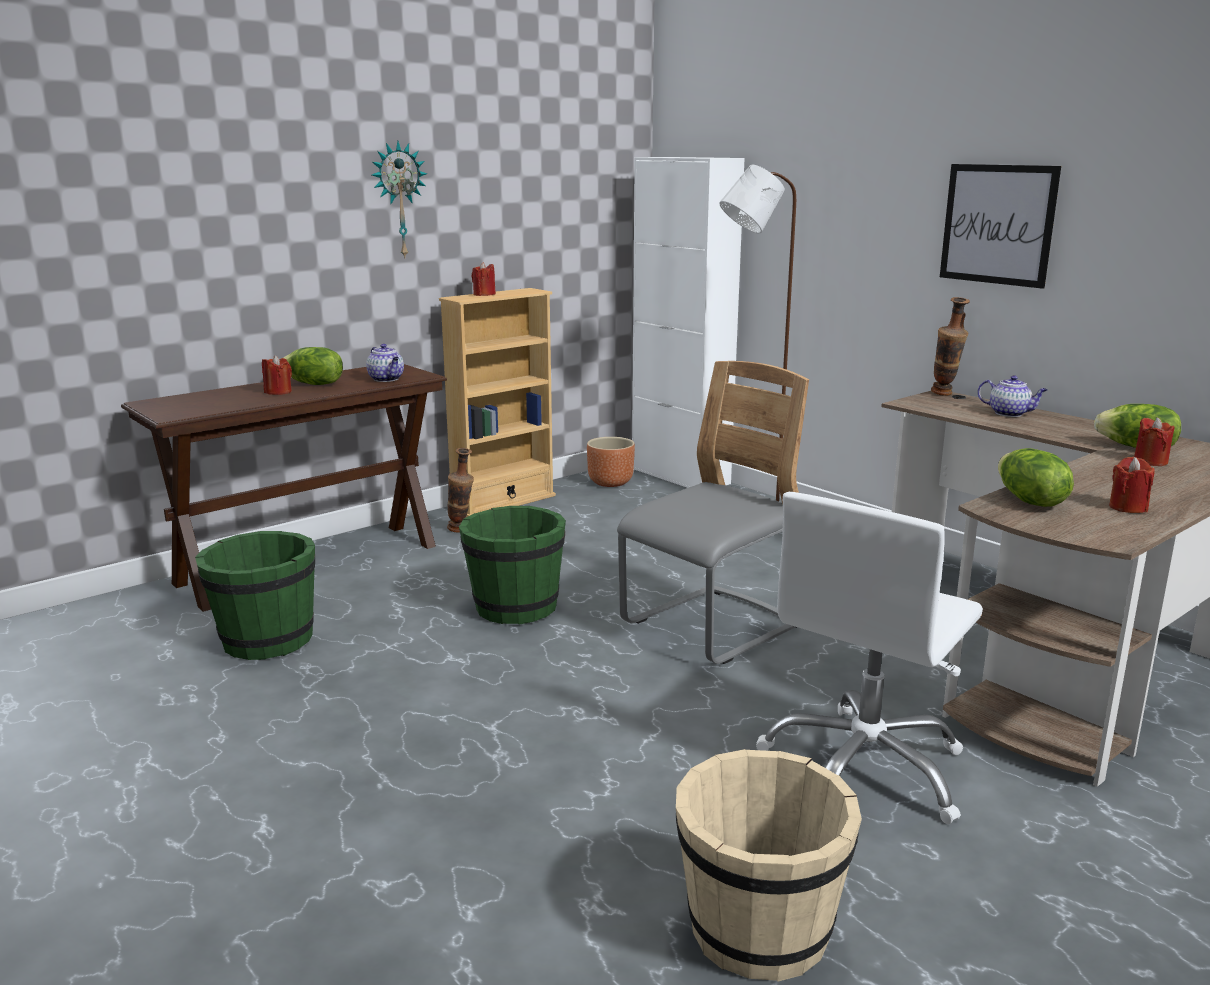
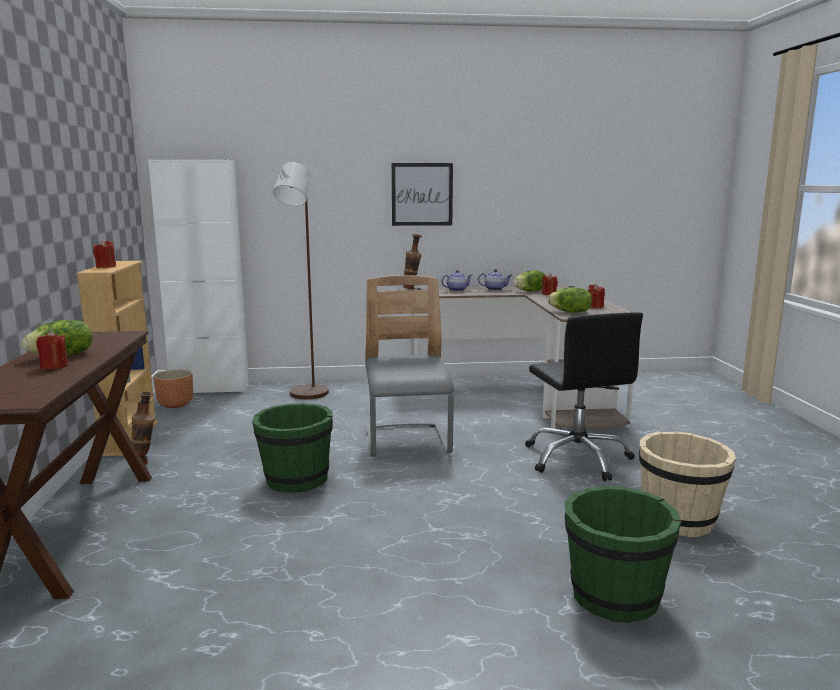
camera: 55 degrees left, 5 degrees down
green bucket [195,531,315,660] -> green bucket moved to [565,486,681,623]
teapot [366,344,404,382] -> teapot moved to [478,269,512,290]
wall clock [372,141,427,258] -> none
white office chair [756,492,983,824] -> black office chair [525,312,643,481]

